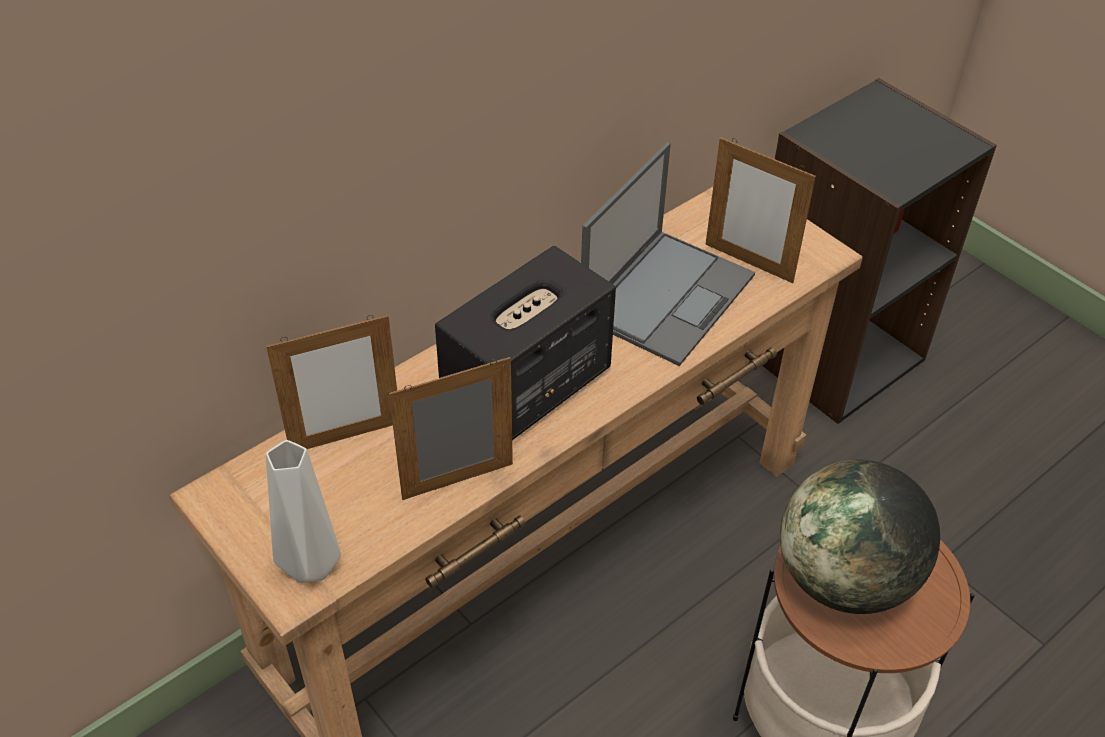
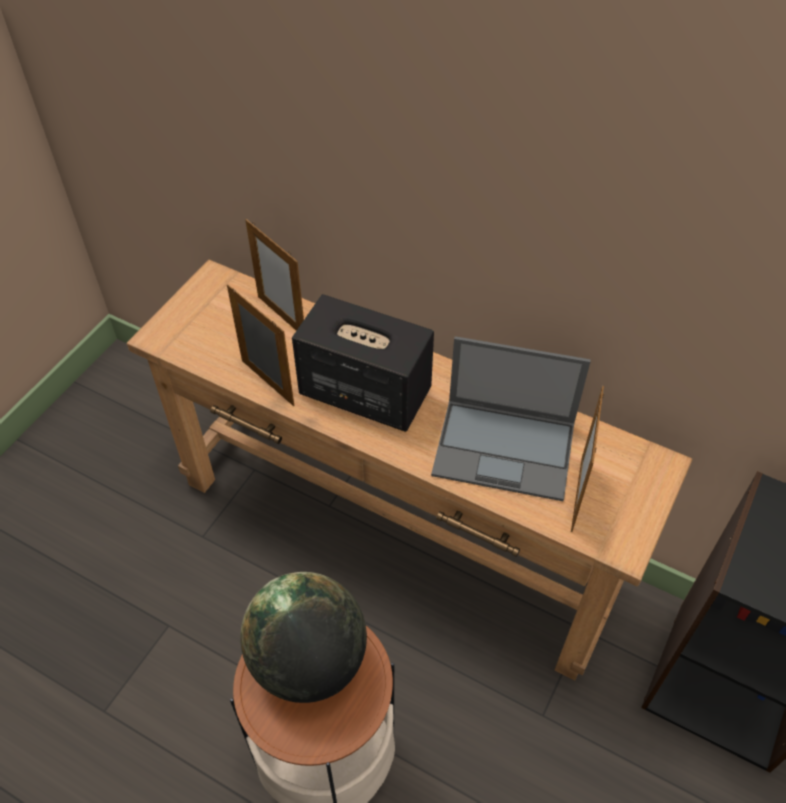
camera: 70 degrees right, 5 degrees up
grey vase [266,440,341,583] -> none

